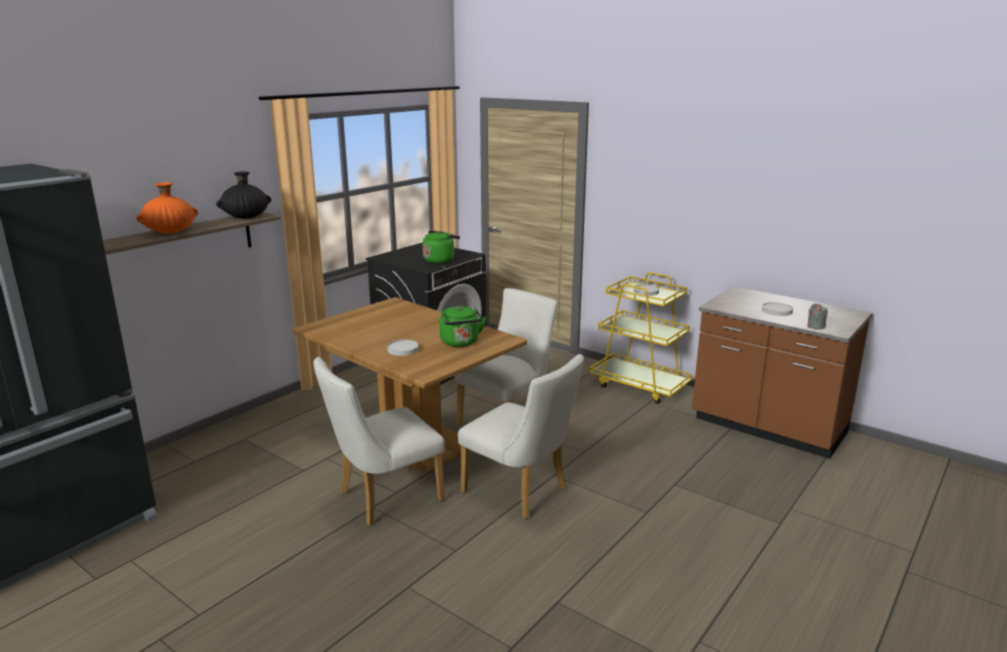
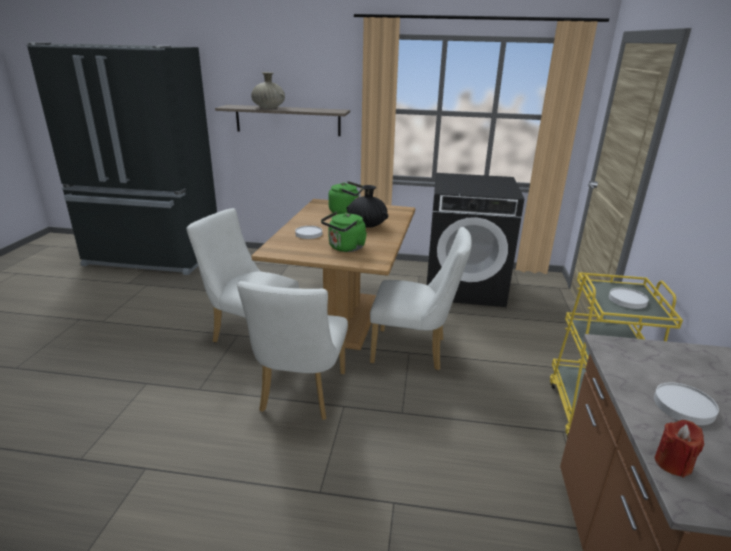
camera: 60 degrees right, 5 degrees up
orange vase [136,182,198,234] -> beige vase [251,72,285,109]
black vase [216,172,271,219] -> black vase moved to [347,185,388,228]
green kettle [423,231,460,264] -> green kettle moved to [328,181,363,214]
grey candle [807,304,828,330] -> red candle [655,420,704,478]

